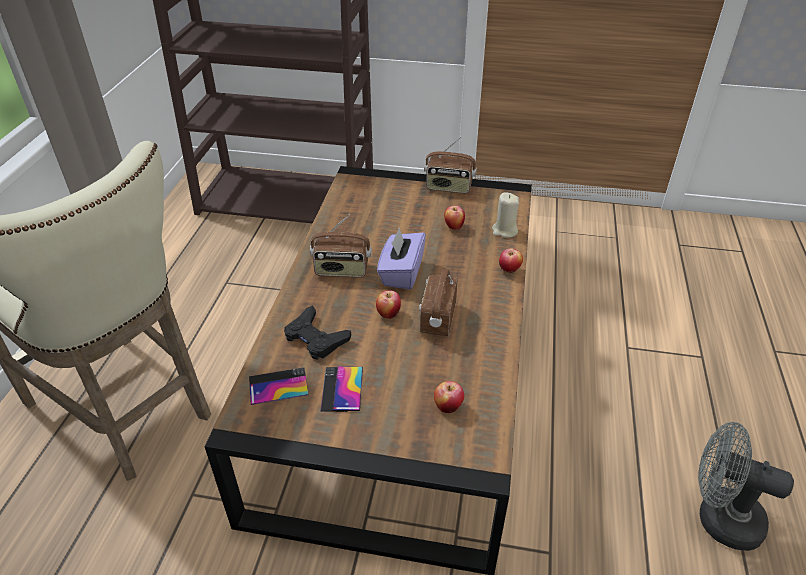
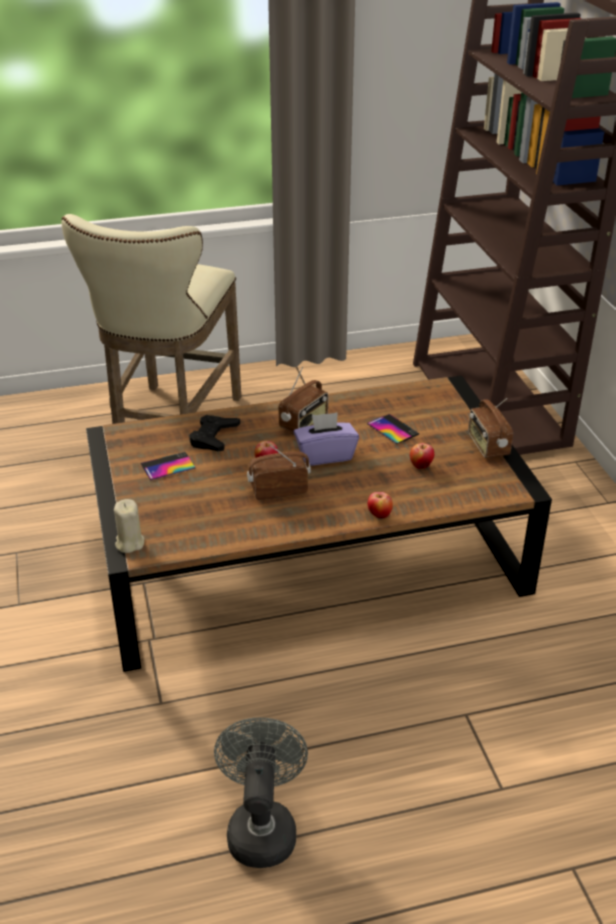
camera: 65 degrees right, 5 degrees down
phone [249,367,308,405] -> phone moved to [367,414,419,444]
radio [310,214,372,277] -> radio turned 120 degrees counterclockwise [279,367,328,433]
apple [434,381,464,413] -> none
beige candle [492,192,519,238] -> beige candle moved to [114,499,144,553]

